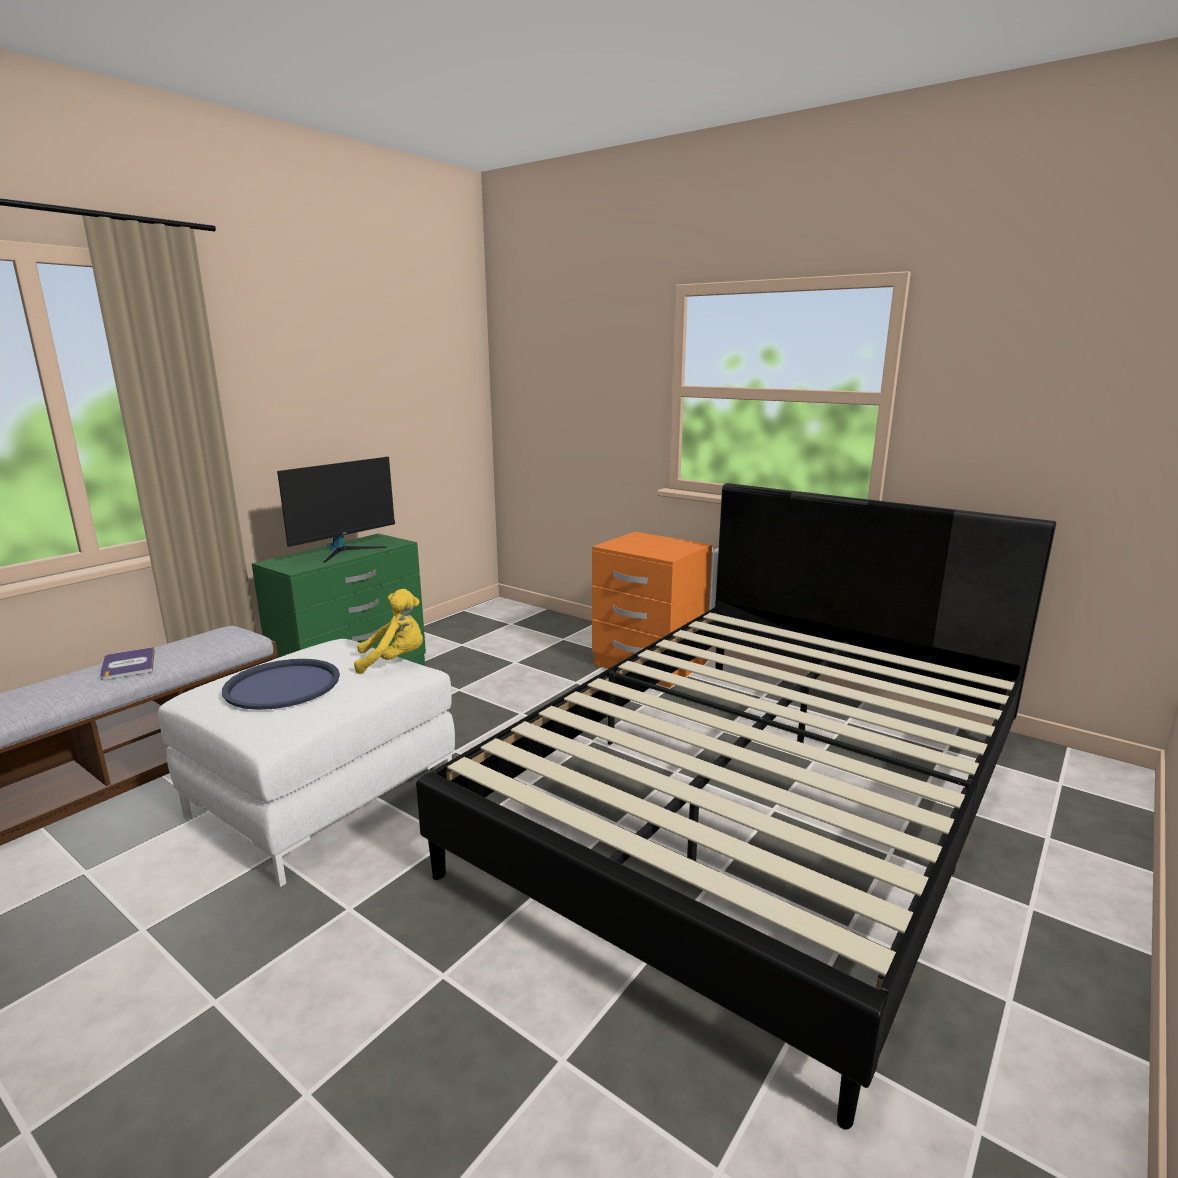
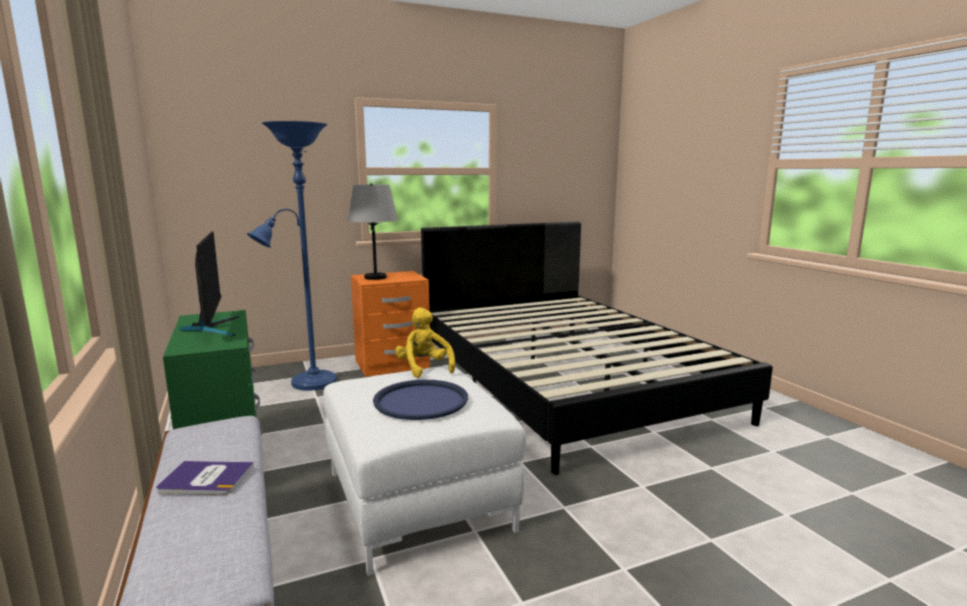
camera: 60 degrees left, 5 degrees down
yellow plush toy [354,589,423,674] -> yellow plush toy turned 45 degrees counterclockwise [395,308,455,378]
none -> blue floor lamp [247,121,337,391]
none -> grey table lamp [348,184,398,280]

